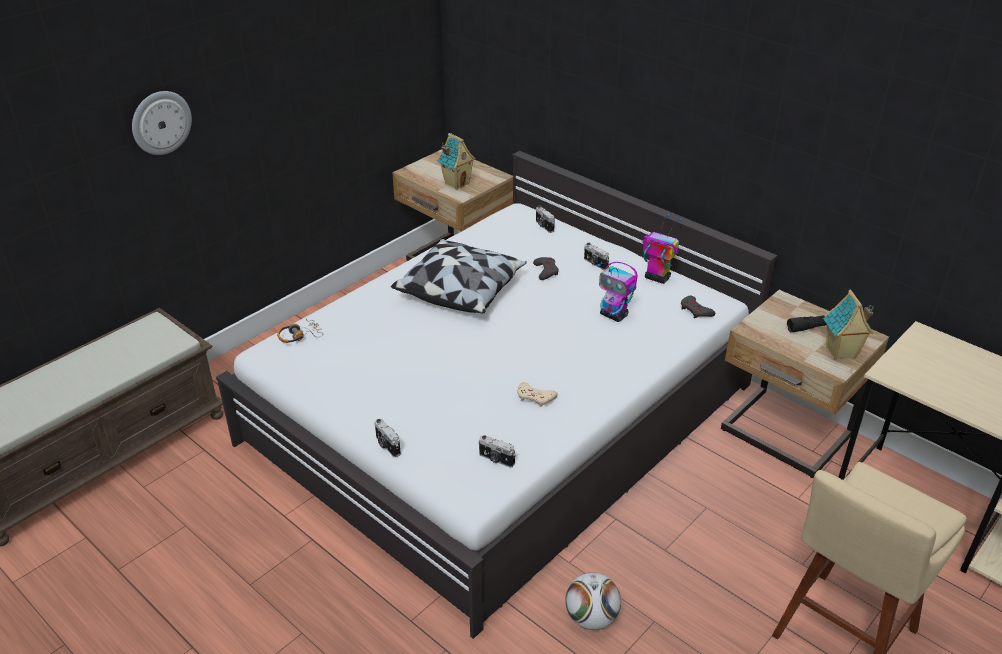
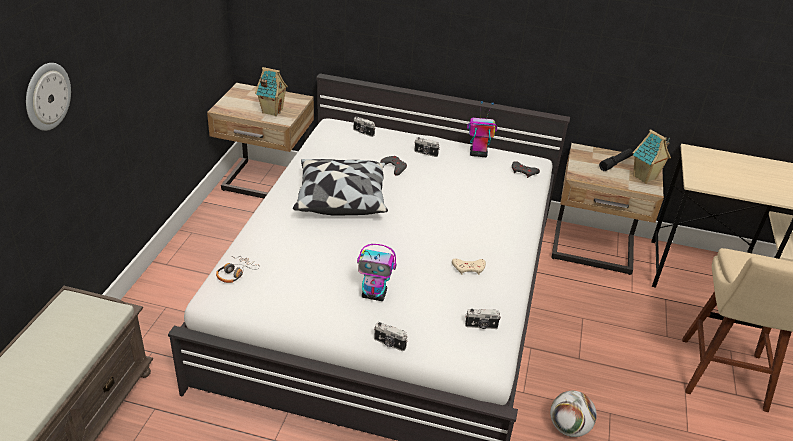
camera: 30 degrees left, 0 degrees up
toy robot [597,262,638,322] -> toy robot moved to [357,244,396,301]

